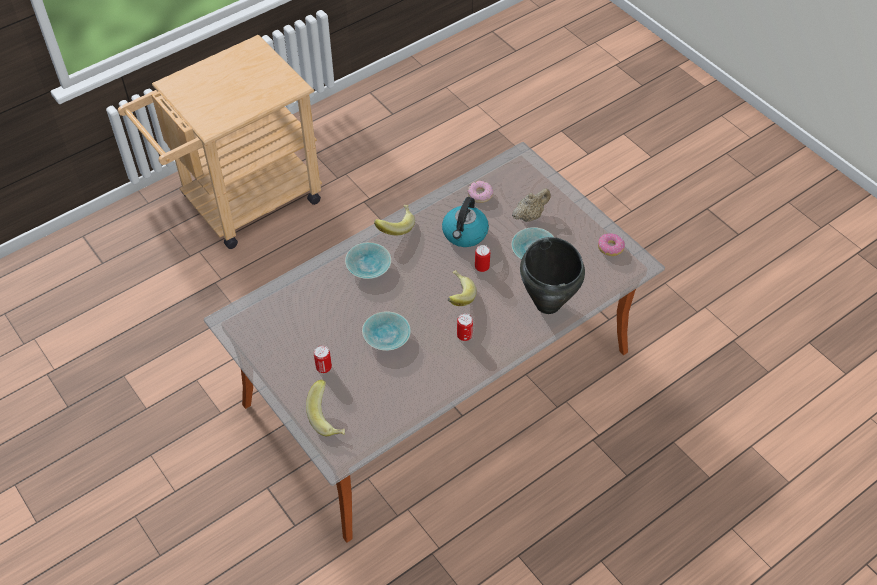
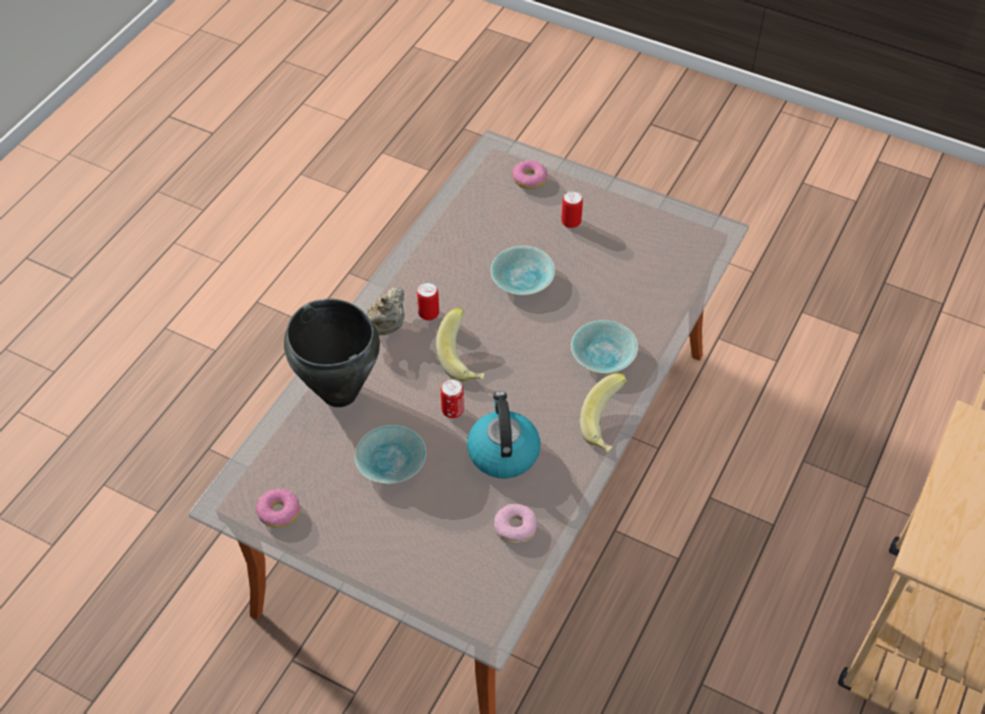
camera: 155 degrees right, 0 degrees up
banana [306,379,345,436] -> donut [512,160,548,189]
beige teapot [512,188,551,222] -> beige teapot moved to [368,287,405,335]

